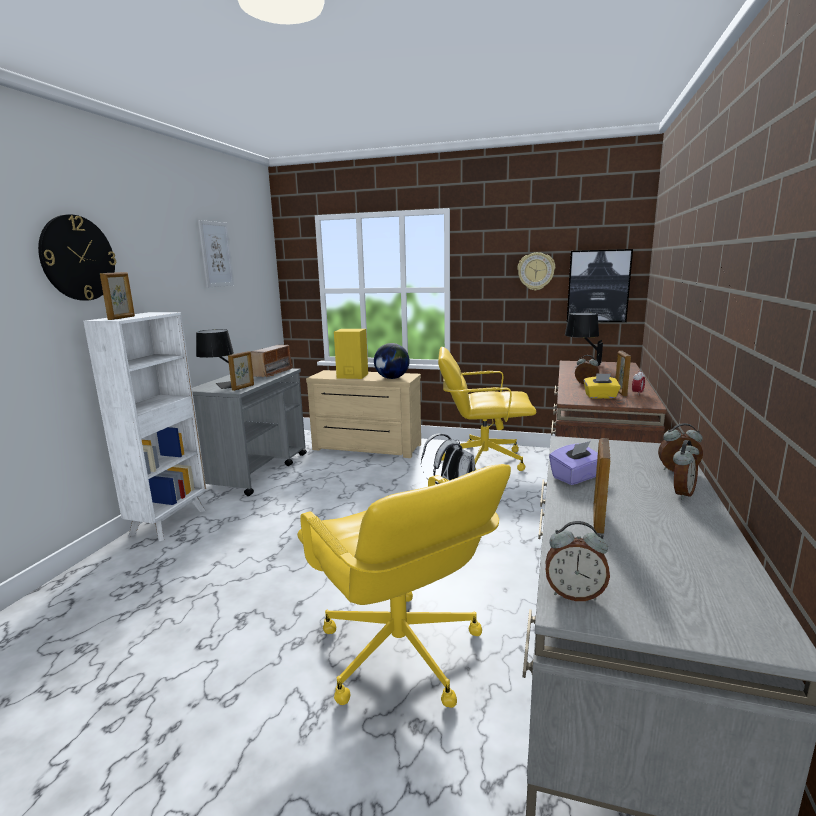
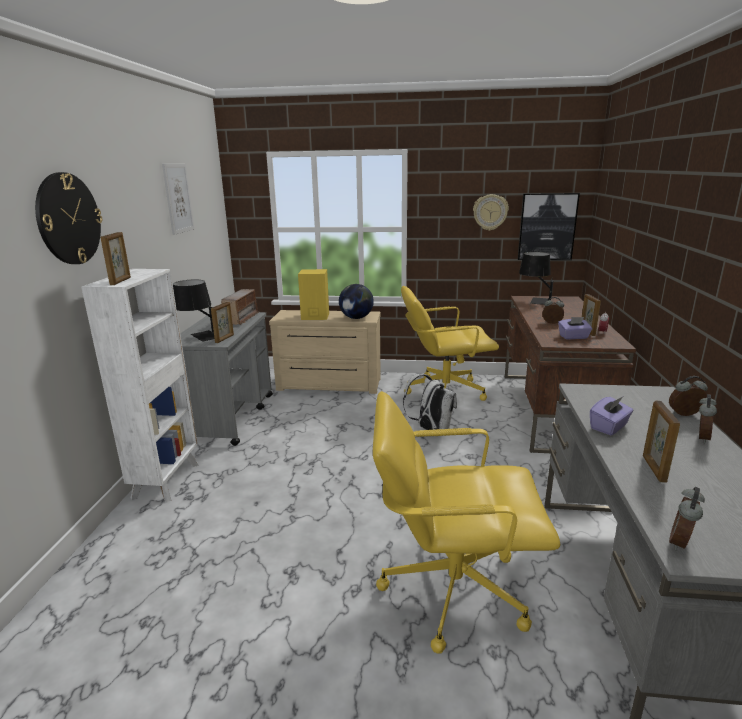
camera: 10 degrees left, 5 degrees up
yellow office chair [297,464,511,708] -> yellow office chair turned 135 degrees clockwise [373,391,560,654]
alarm clock [545,521,610,601] -> alarm clock turned 120 degrees clockwise [669,487,705,550]
yellow tissue box [584,373,621,399] -> purple tissue box [558,317,592,340]

